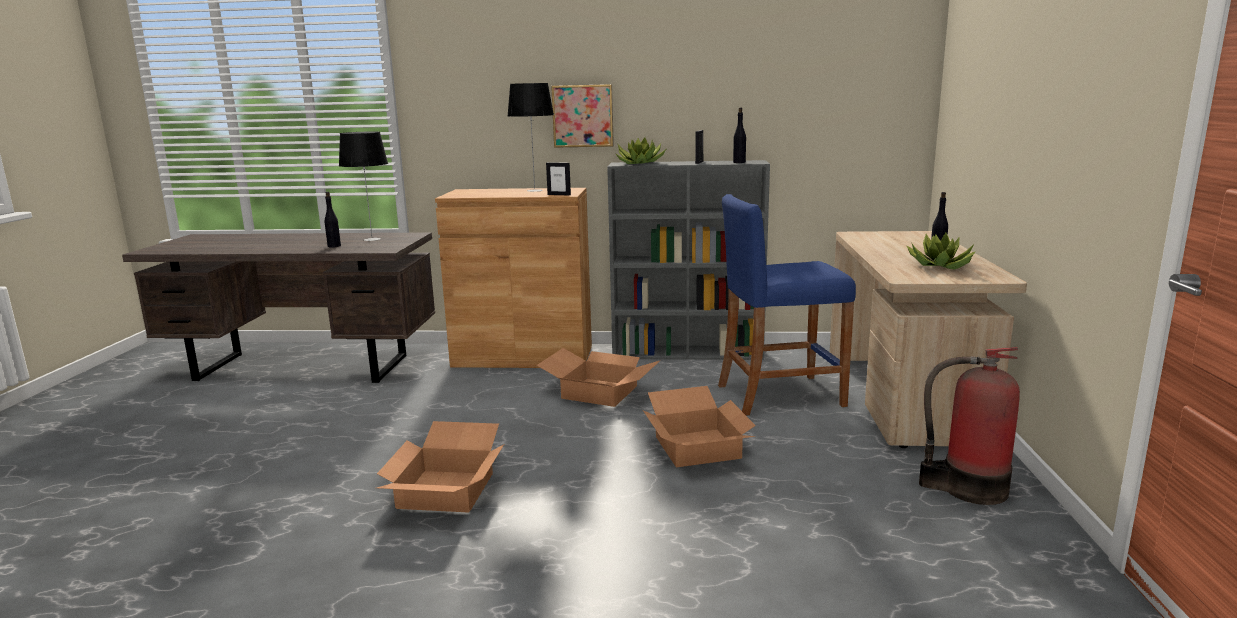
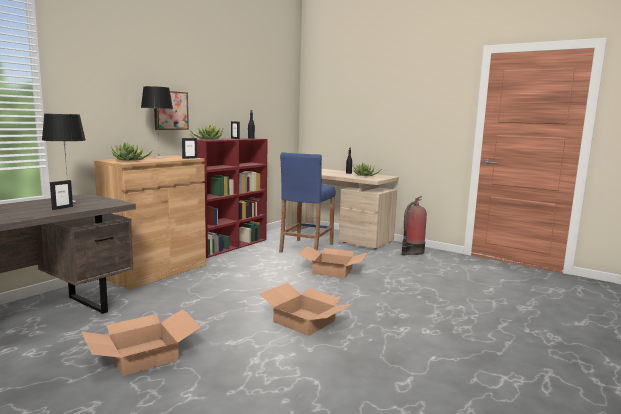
camera: 60 degrees left, 5 degrees down
black bottle [325,192,341,248] -> picture frame [50,180,73,210]
cardboard box [537,348,661,407] -> cardboard box moved to [81,309,201,376]
grey bookcase [607,160,770,360] -> red bookcase [197,138,268,258]
none -> potted plant [111,142,153,160]

